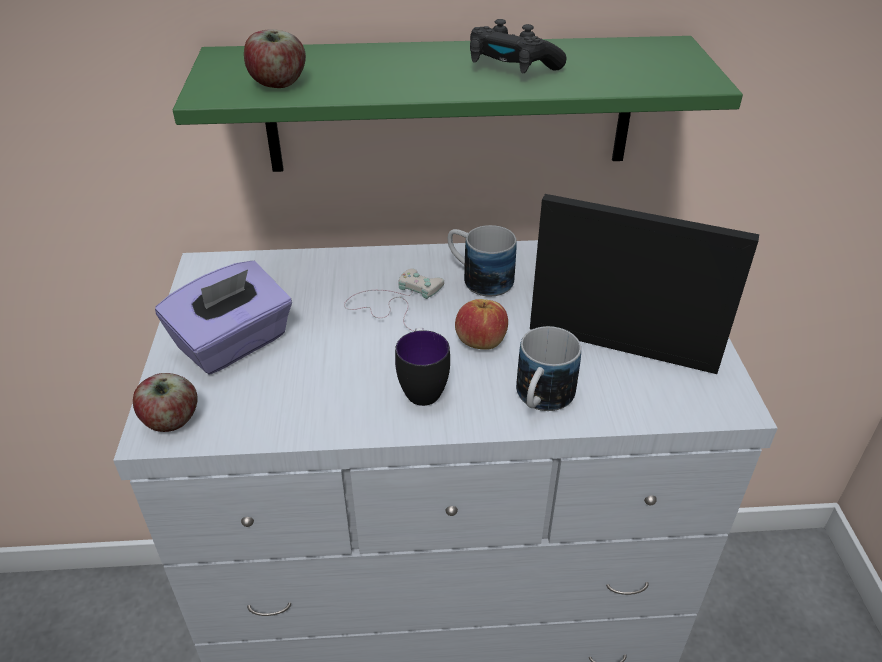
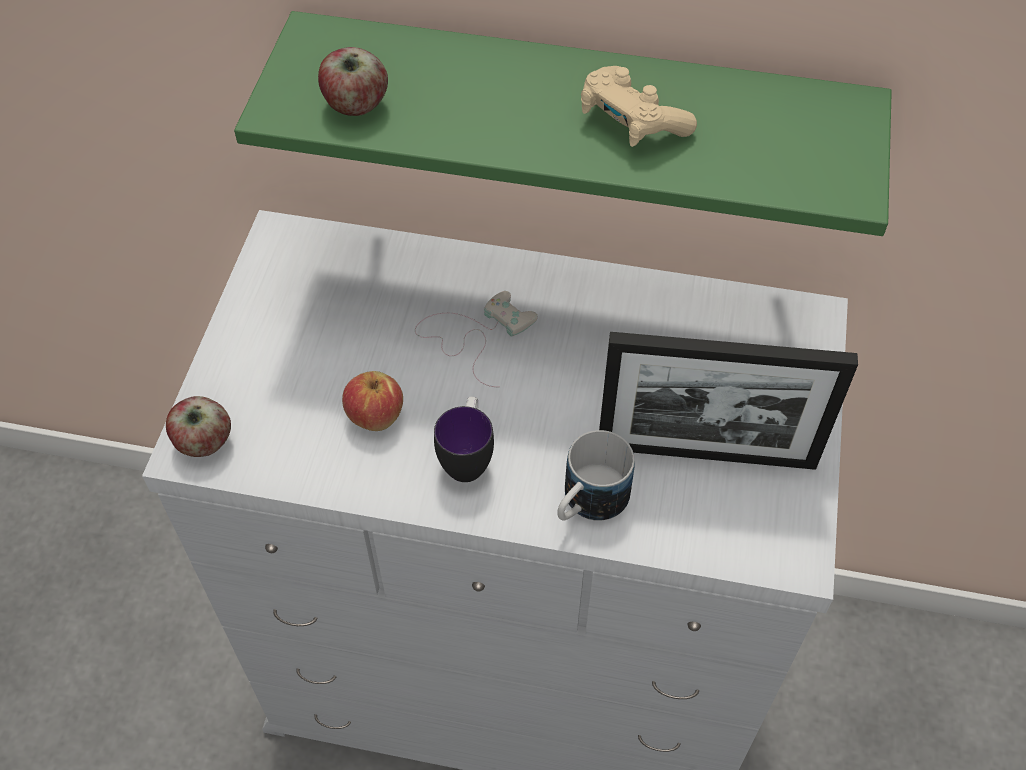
camera: 15 degrees right, 15 degrees up
purple tissue box [155,261,292,375] -> none
mug [448,225,517,297] -> none
apple [455,299,508,350] -> apple moved to [342,371,403,431]
black game controller [470,19,567,74] -> beige game controller [581,66,697,147]
picture frame [530,194,759,374] -> picture frame turned 150 degrees clockwise [599,332,858,470]

